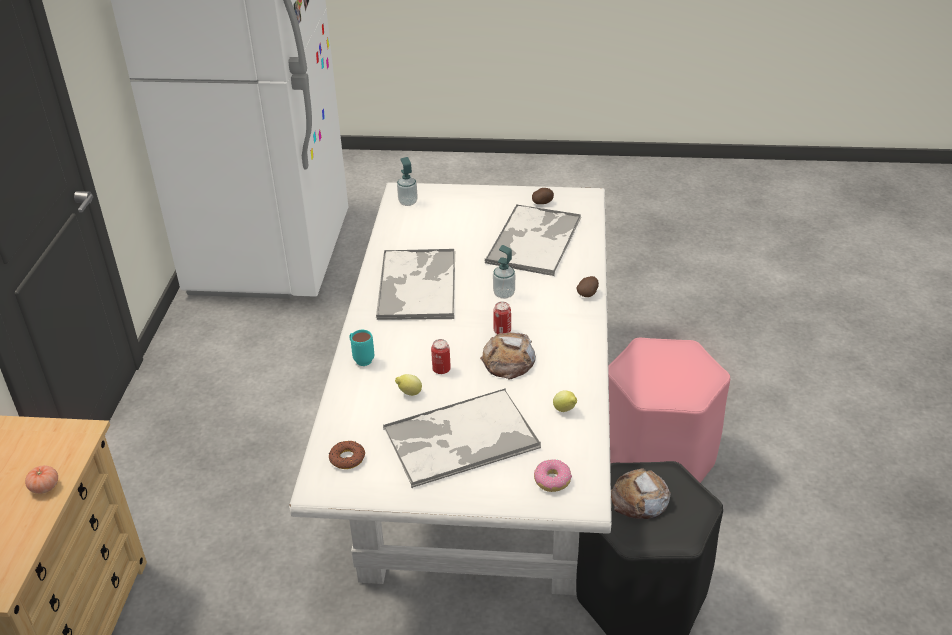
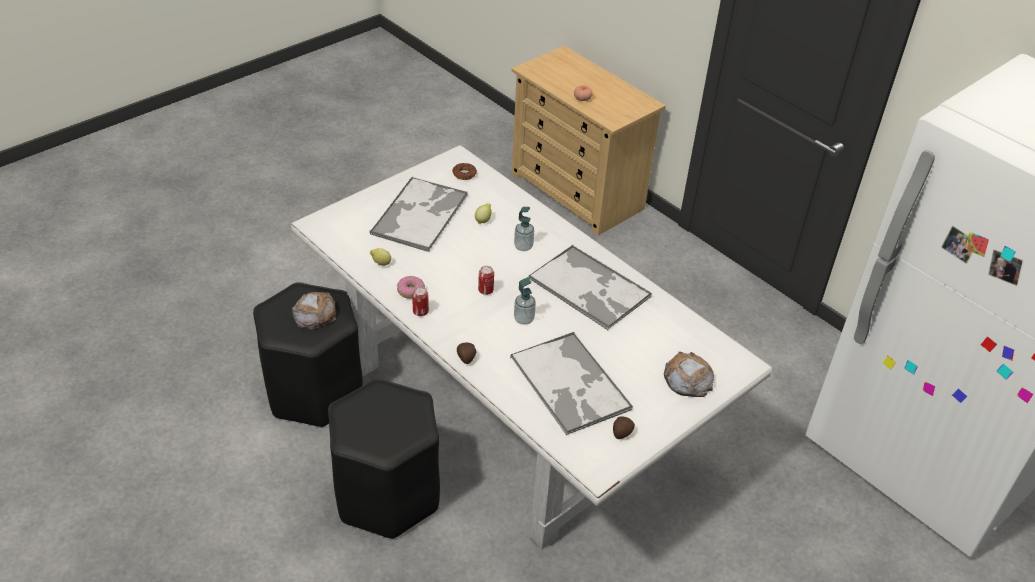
camera: 130 degrees right, 5 degrees up
turquoise mug [350,330,374,366] -> none
soap dispenser [397,157,418,206] -> soap dispenser moved to [514,207,534,251]
can [431,339,451,374] -> can moved to [412,287,429,316]
bread [480,332,536,380] -> bread moved to [664,352,714,397]
donut [534,459,572,492] -> donut moved to [397,276,425,299]
pink stool [608,338,730,483] -> black stool [328,378,440,539]

